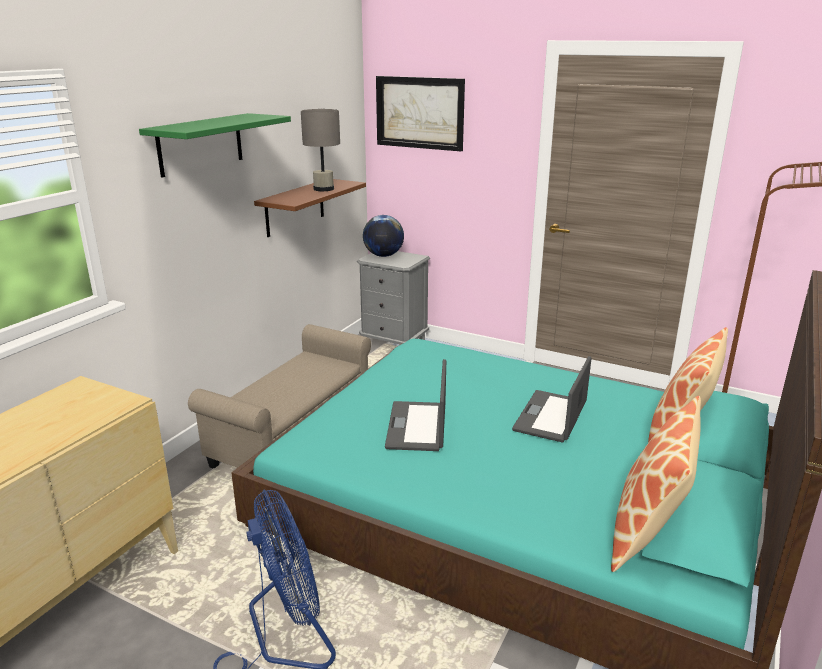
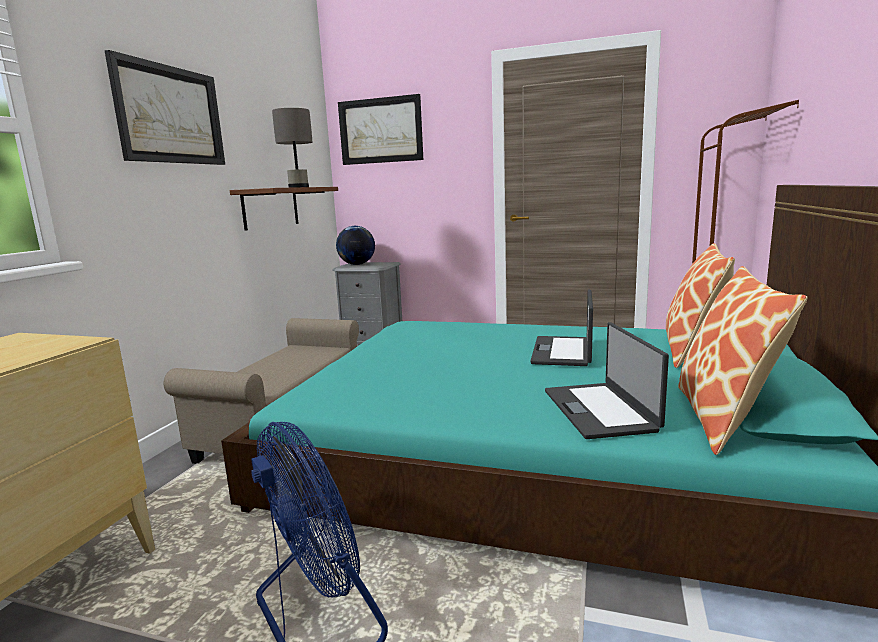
camera: 10 degrees left, 10 degrees down
green shelf [139,113,291,177] -> picture [105,50,225,165]
laptop [385,359,446,451] -> laptop moved to [545,322,669,439]

